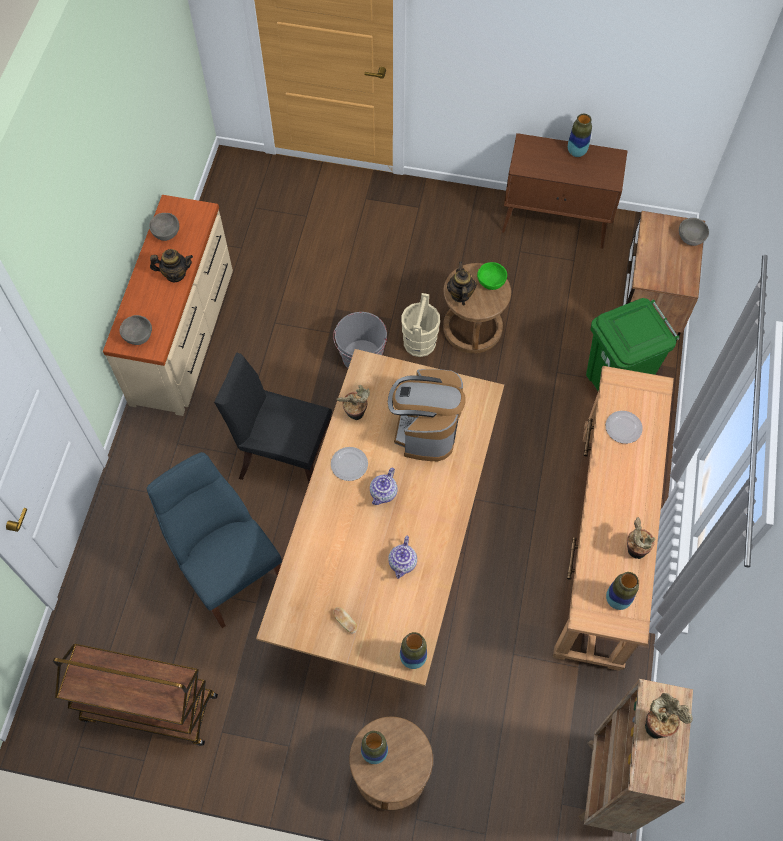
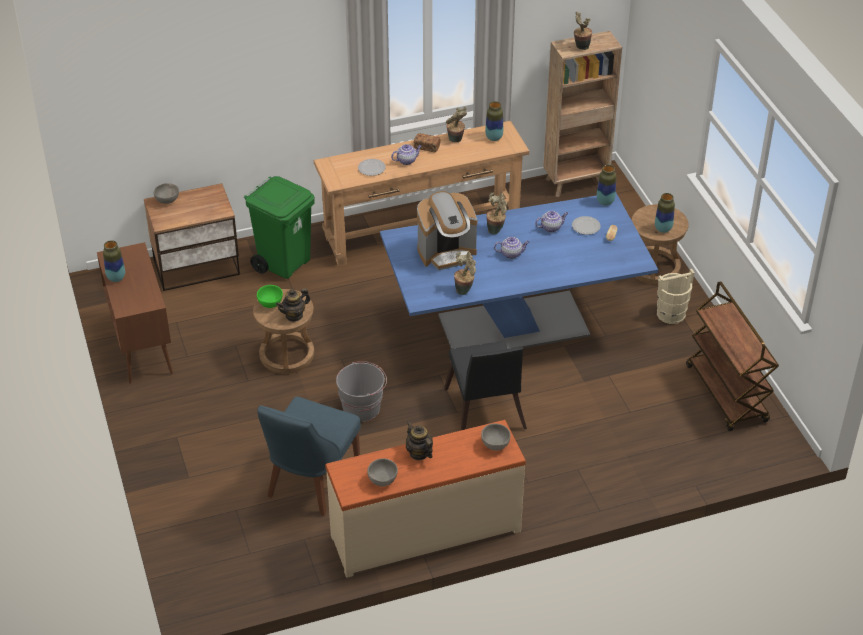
camera: 120 degrees left, 20 degrees down
blue chair [147,452,282,628] -> blue chair moved to [257,396,361,516]
beige dining table [256,349,504,687] -> blue dining table [380,193,658,349]
plate [331,447,368,481] -> plate moved to [572,216,601,235]
beige bucket [402,293,440,357] -> beige bucket moved to [657,269,695,324]
none -> teapot [391,144,422,165]
none -> bread [414,133,440,152]
none -> potted plant [486,192,507,234]

